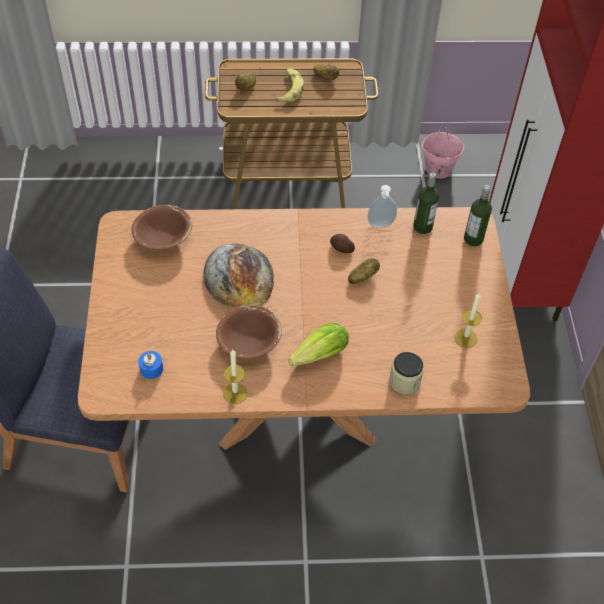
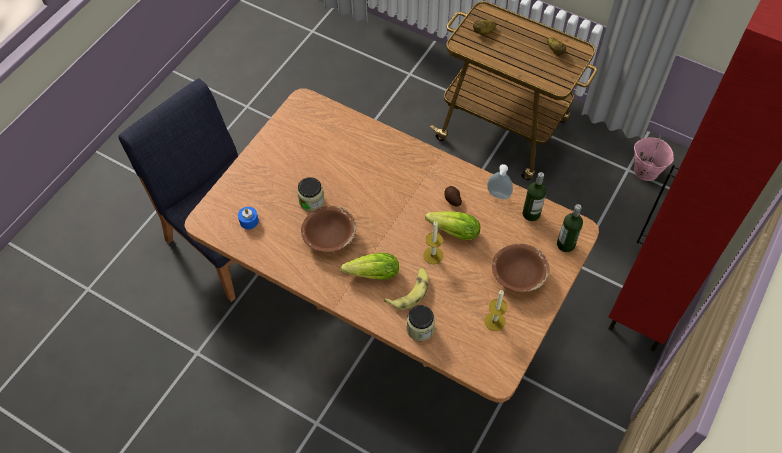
camera: 35 degrees right, 5 degrees up
brown bowl [131,205,192,250] -> brown bowl moved to [492,244,550,292]
bread [203,243,274,308] -> none
candle [223,350,248,404] -> candle moved to [423,221,443,264]
banana [275,68,304,102] -> banana moved to [384,268,429,310]
potato [348,258,380,284] -> lettuce [425,212,480,240]
none -> jar [297,177,324,212]

